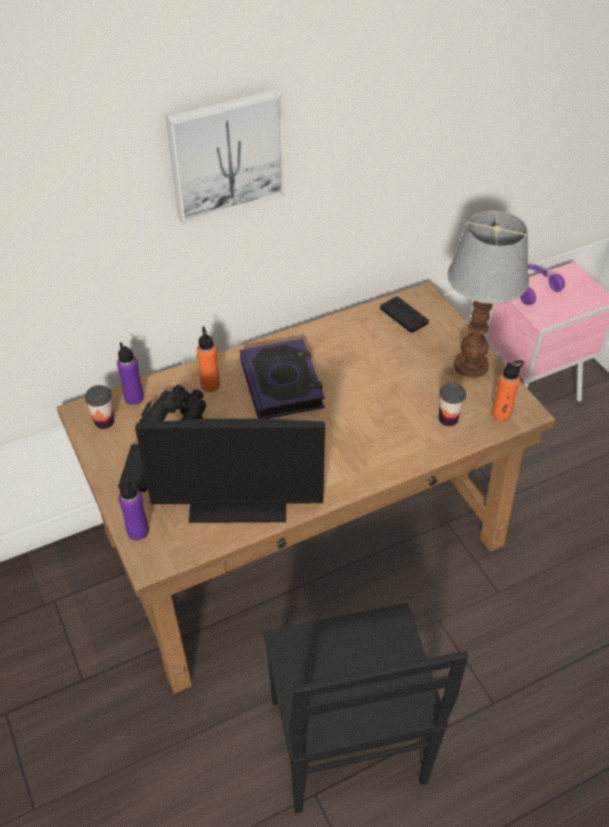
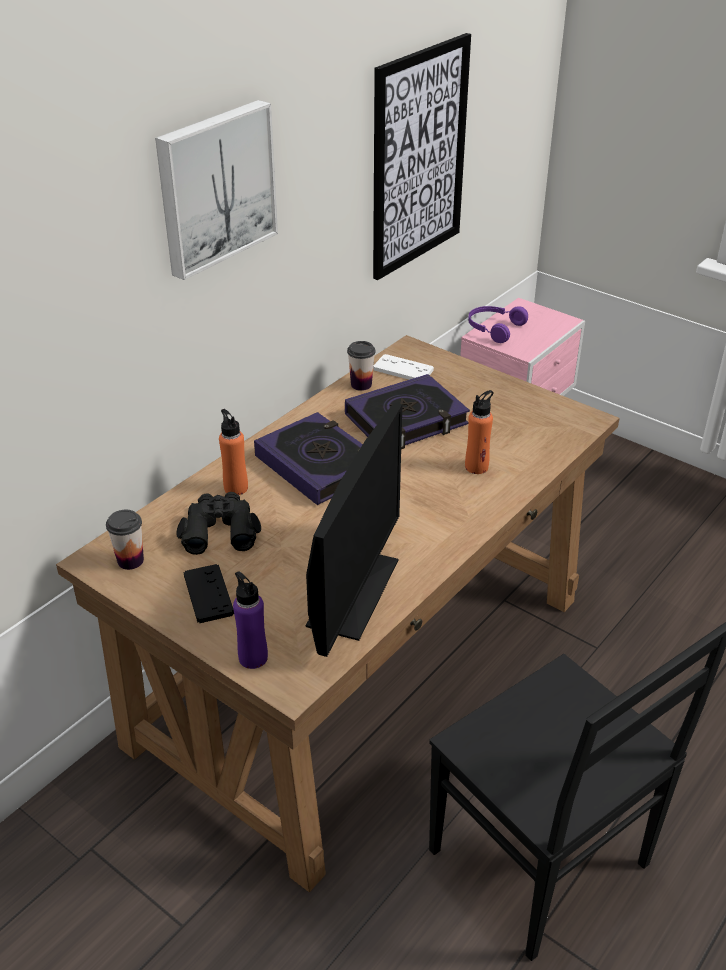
camera: 25 degrees left, 10 degrees down
purple bottle [117,342,144,405] -> none
monitor [135,419,325,523] -> monitor turned 45 degrees counterclockwise [306,403,402,657]
black game controller [380,297,429,333] -> white game controller [373,354,434,380]
cup [439,382,466,426] -> cup moved to [347,341,375,391]
table lamp [448,210,529,378] -> none
orange bottle [492,360,524,421] -> orange bottle moved to [465,390,494,474]
none -> book [345,374,470,449]
none -> picture [373,33,471,280]

